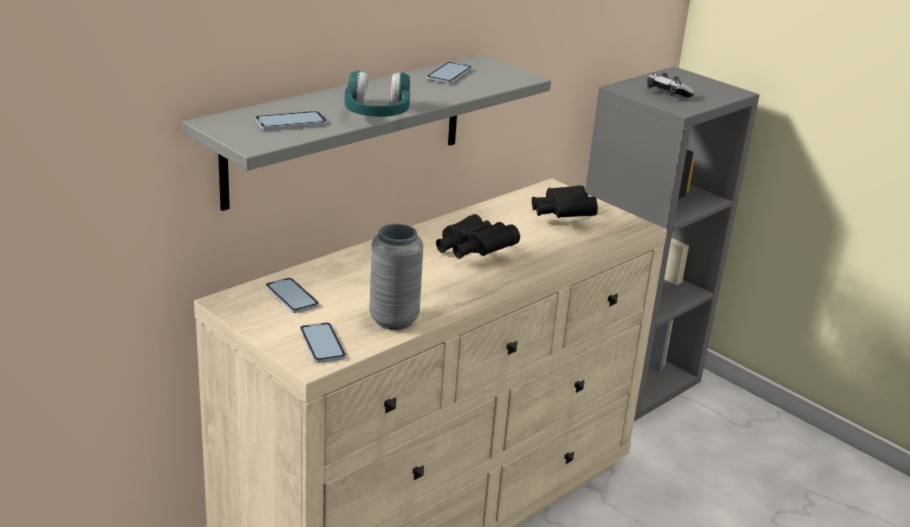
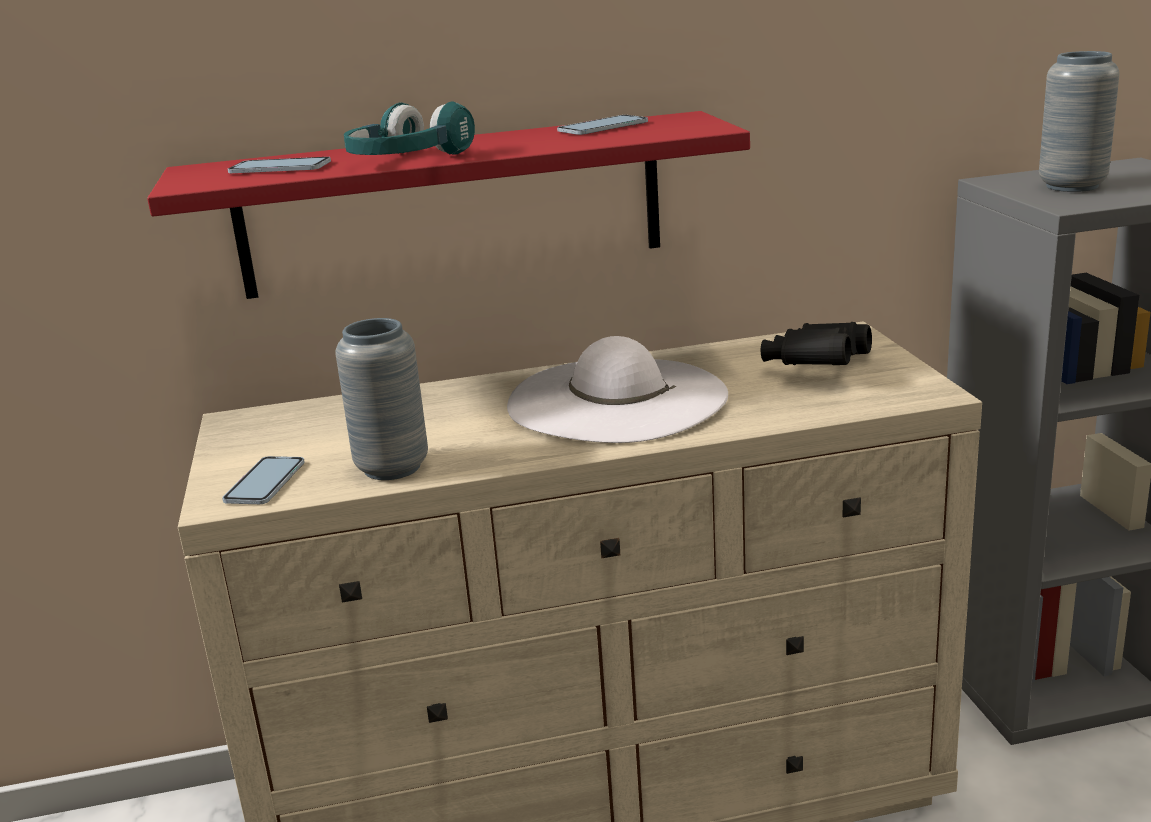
camera: 35 degrees right, 5 degrees down
grey shelf [182,55,551,211] -> red shelf [147,111,750,299]
phone [265,278,319,313] -> none
black binoculars [436,214,520,259] -> white hat [507,336,728,443]
game controller [647,73,695,97] -> grey vase [1039,51,1120,192]

